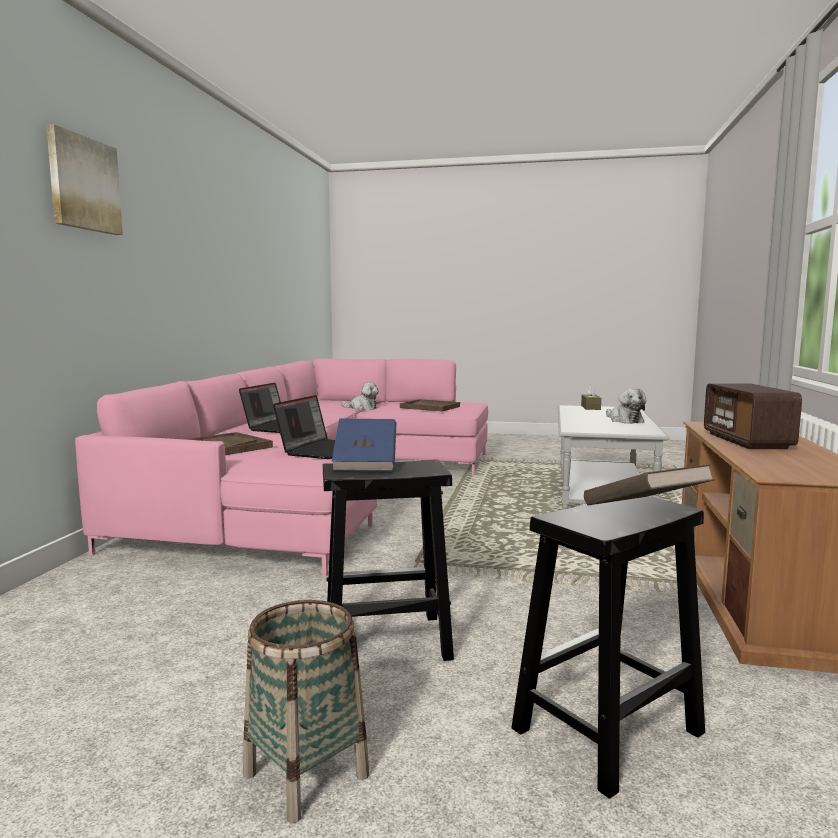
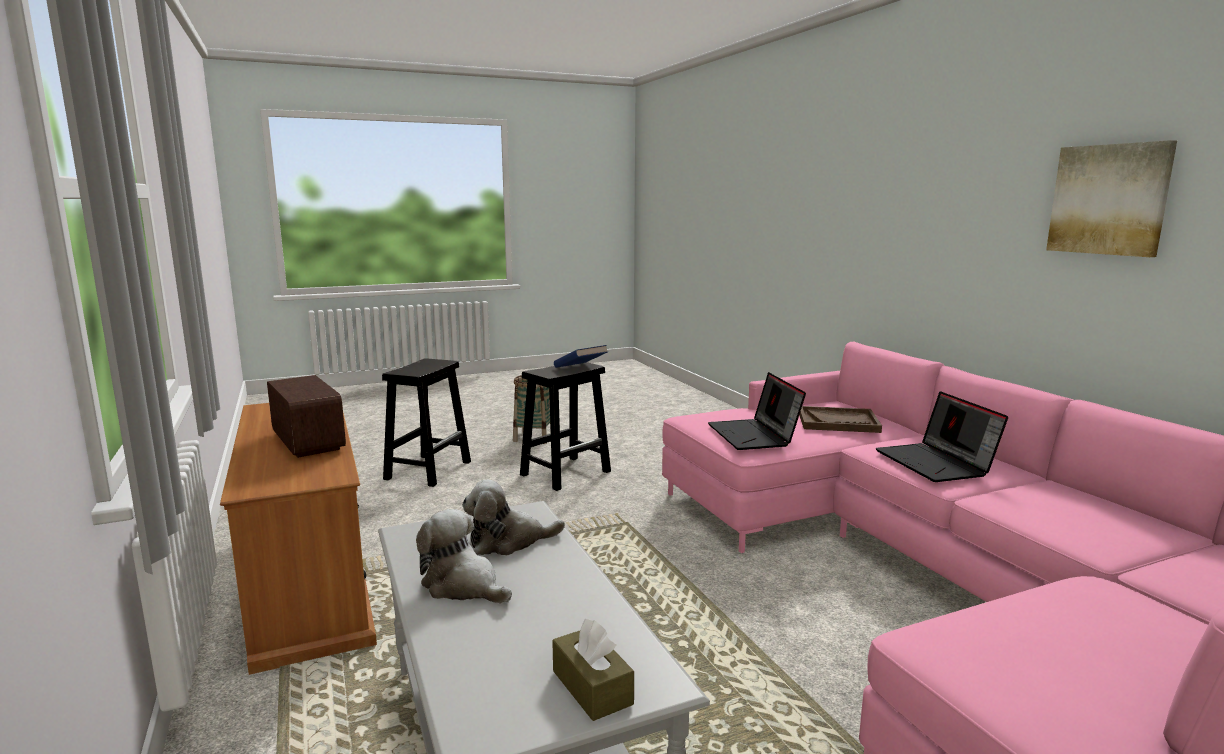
camera: 145 degrees right, 5 degrees up
picture [46,124,123,235] -> picture moved to [1046,140,1177,257]
plush toy [341,382,379,410] -> plush toy moved to [462,480,565,555]
brown tray [400,399,460,412] -> none
brown book [584,464,715,505] -> none

